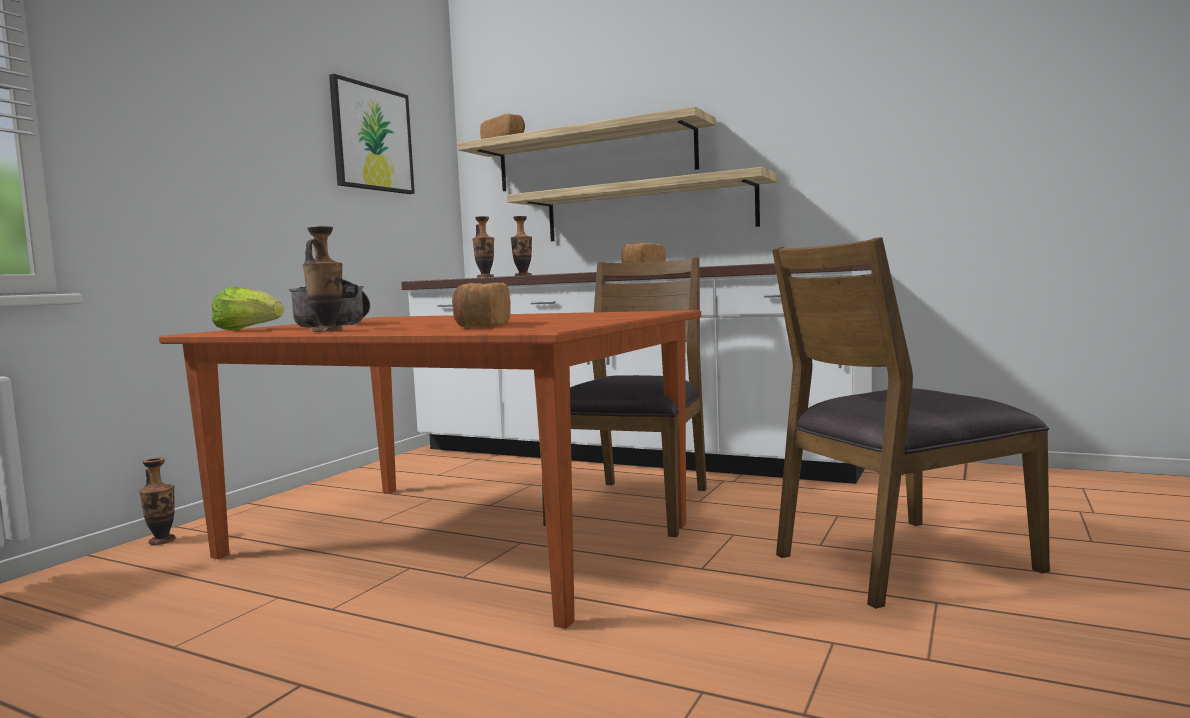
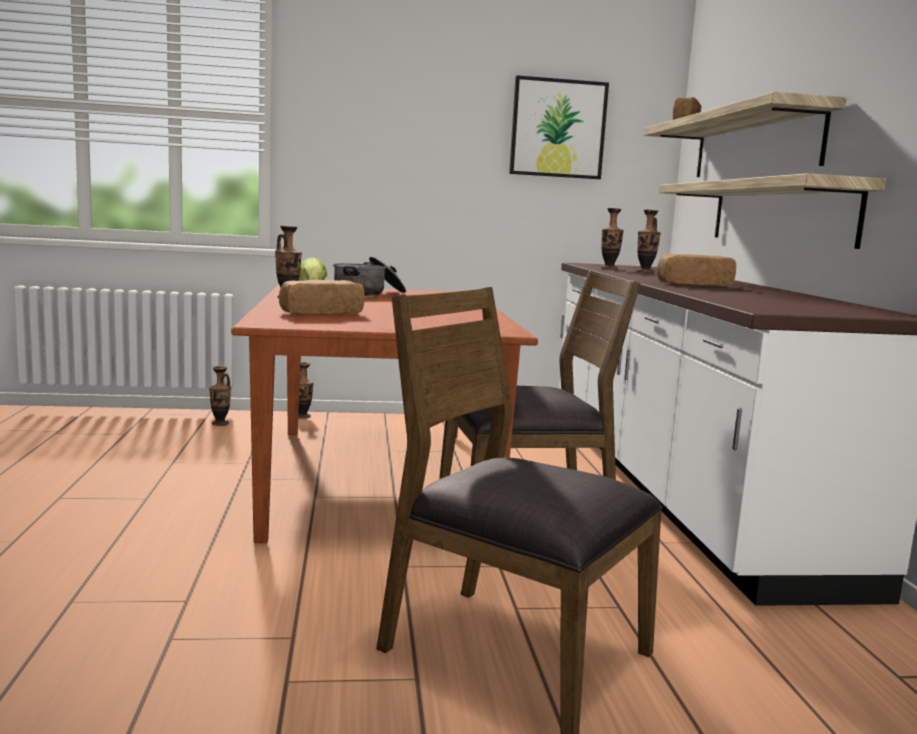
camera: 55 degrees right, 5 degrees up
none -> vase [209,366,231,426]

